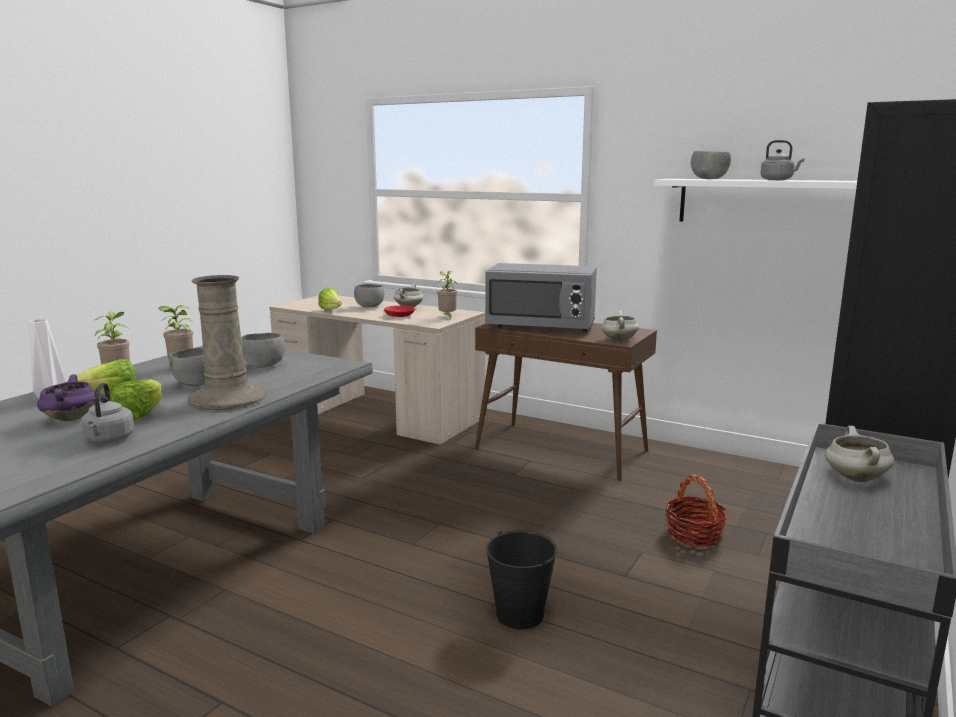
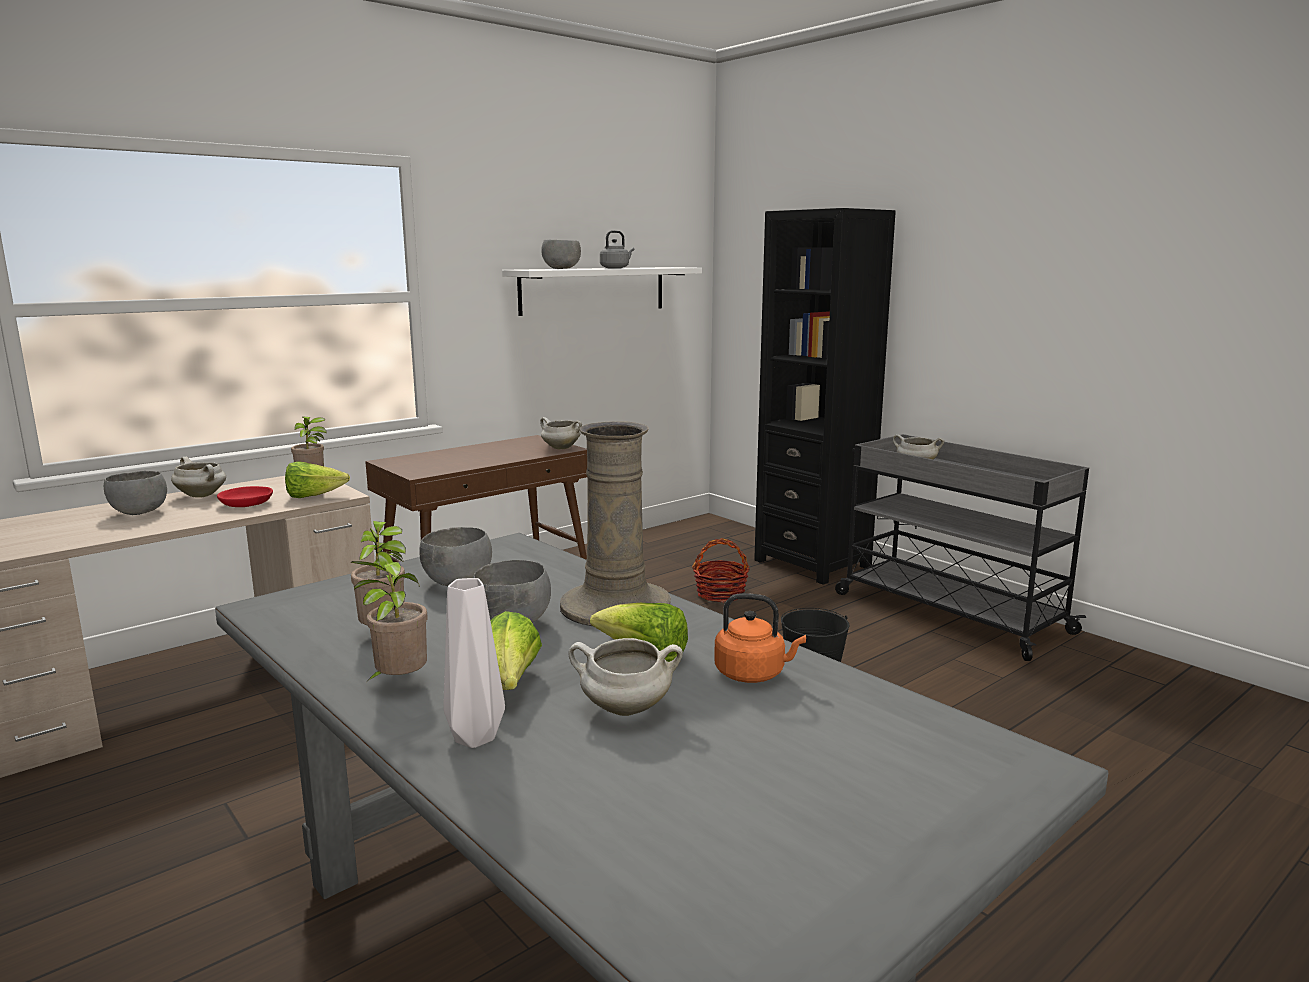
camera: 70 degrees left, 0 degrees up
purple cooking pot [37,374,95,422] -> white cooking pot [568,638,683,716]
grey kettle [81,383,134,443] -> orange kettle [714,593,806,683]
lettuce [318,288,342,310] -> lettuce moved to [285,461,350,498]
grey microwave [485,263,597,332] -> none

